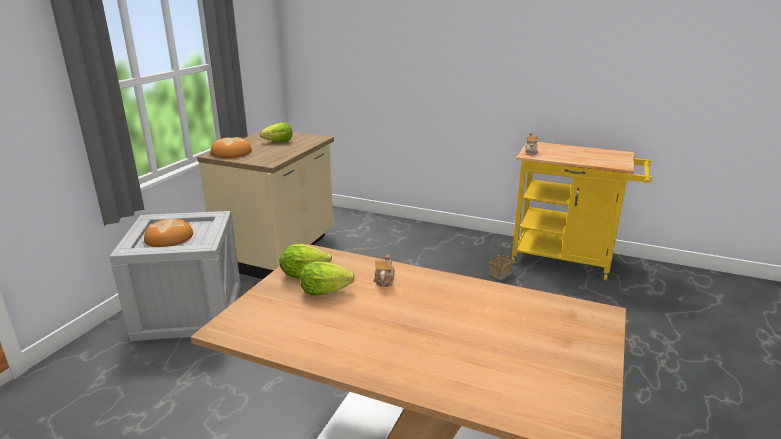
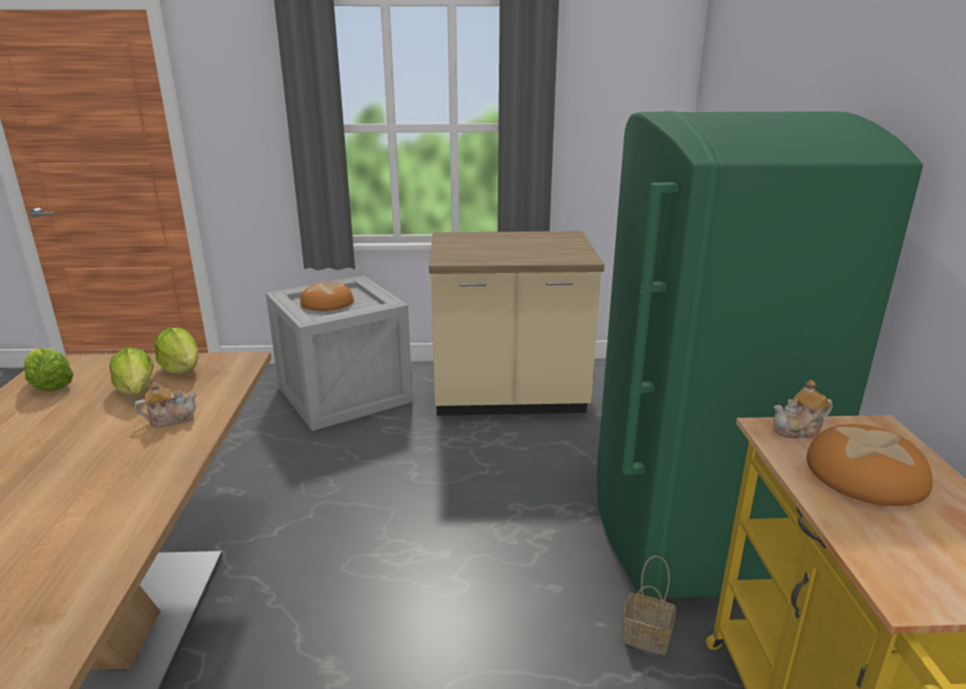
camera: 65 degrees right, 0 degrees up
bread [211,137,252,158] -> bread moved to [807,424,933,506]
lettuce [260,123,292,142] -> lettuce moved to [24,348,74,392]
none -> green fridge [597,111,923,599]

